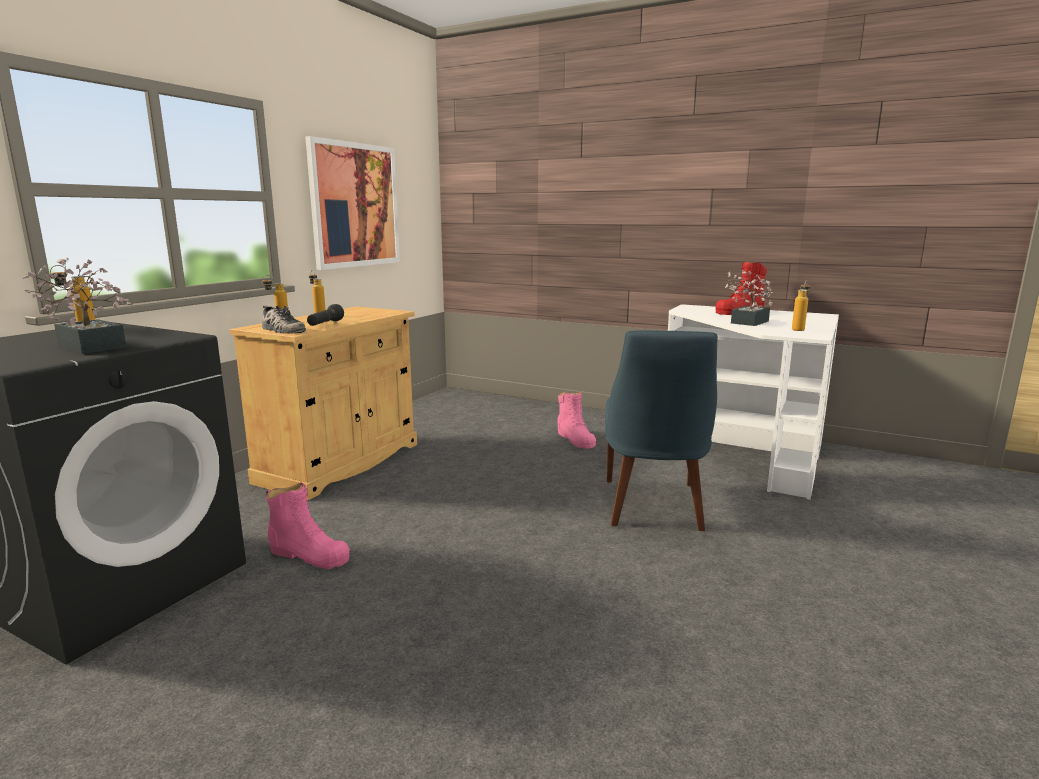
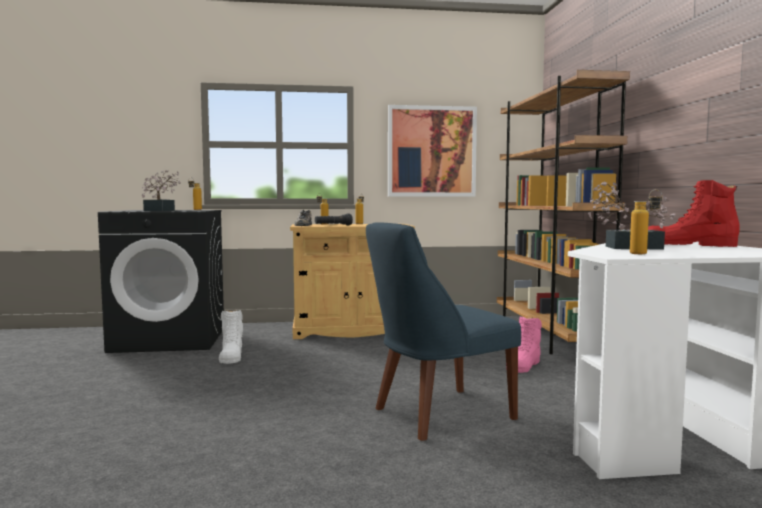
camera: 55 degrees right, 10 degrees down
pink boot [266,482,350,569] -> white boot [219,310,243,364]
none -> brown bookcase [497,70,630,354]

